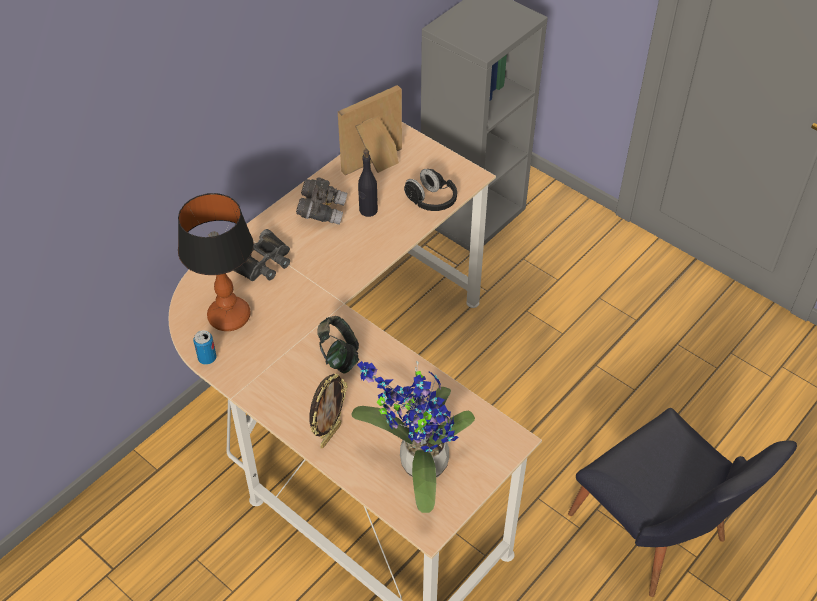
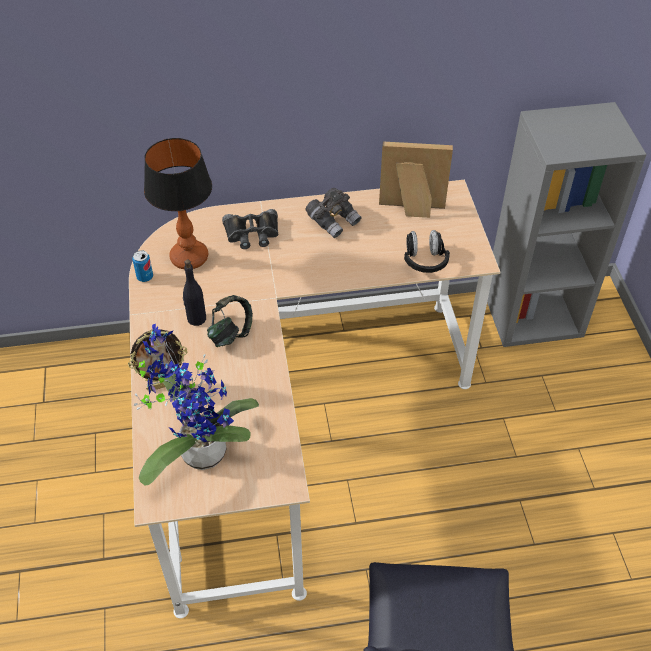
camera: 40 degrees right, 0 degrees up
black bottle [358,149,378,217] -> black bottle moved to [183,260,206,326]

